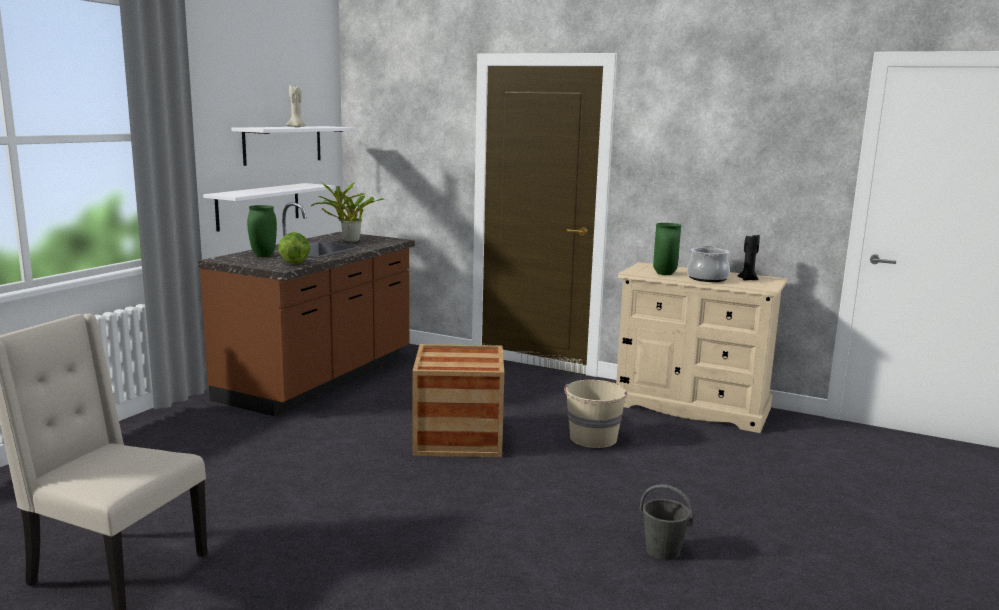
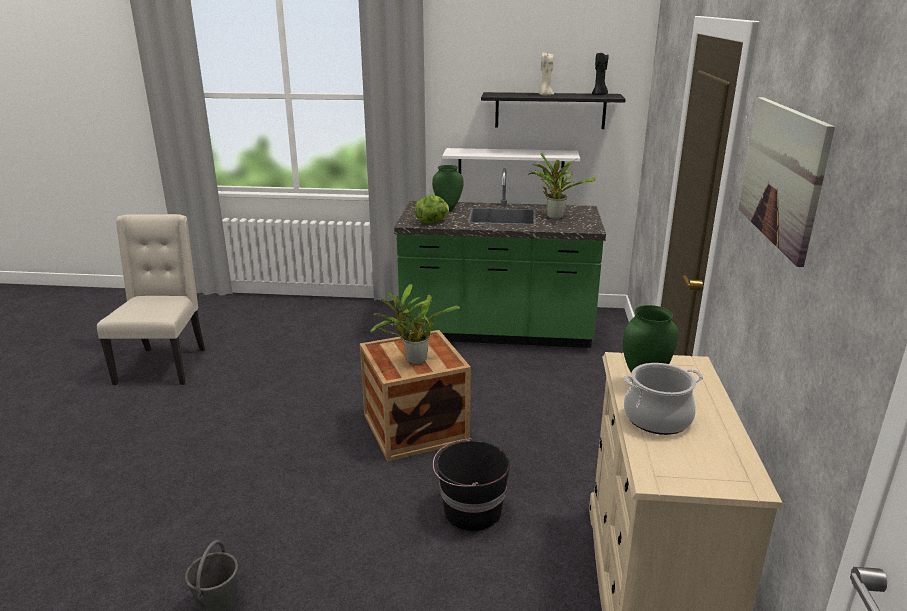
camera: 70 degrees right, 10 degrees up
brown counter [198,202,415,416] -> green counter [394,168,606,348]
white shelf [231,126,356,166] -> black shelf [481,92,626,129]
beige bucket [564,380,628,448] -> black bucket [433,438,510,532]
black candle [738,234,760,281] -> black candle moved to [592,52,608,95]
none -> potted plant [370,284,460,365]
none -> picture [739,97,835,267]

